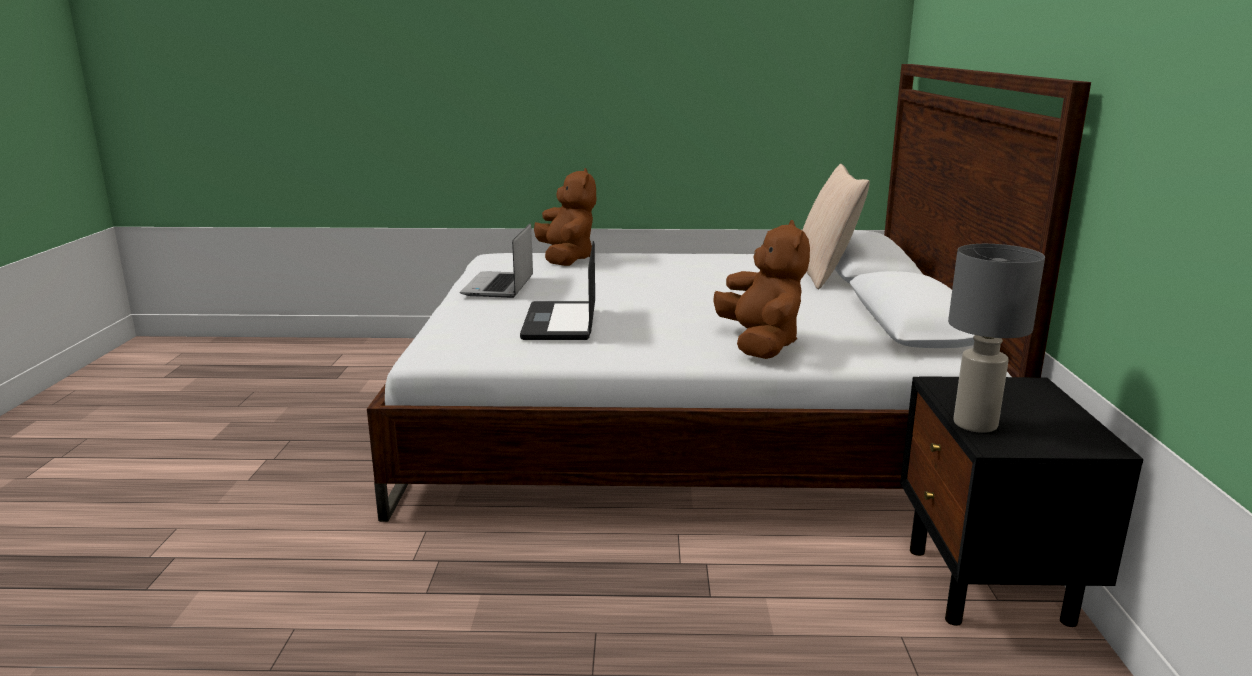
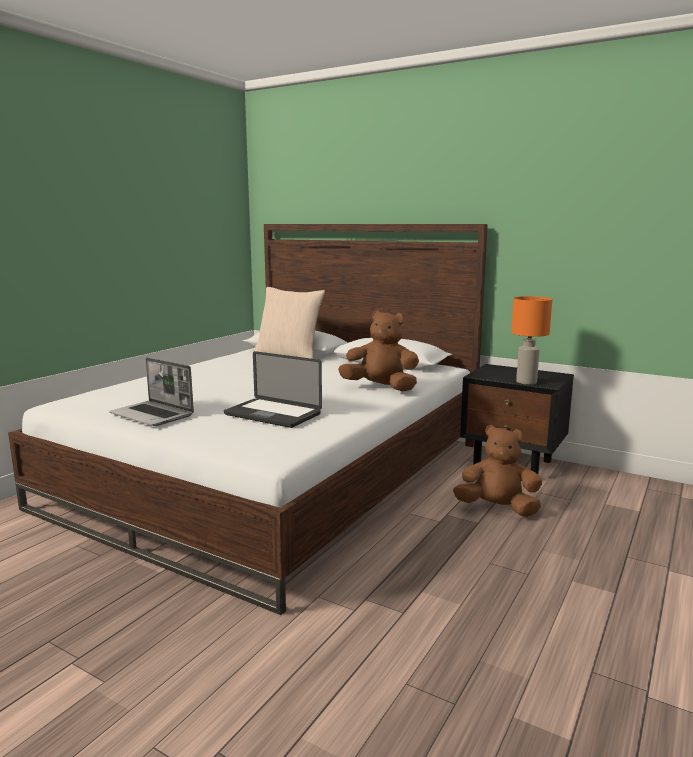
camera: 60 degrees left, 5 degrees down
brown plush toy [534,168,596,266] -> brown plush toy moved to [453,425,542,517]
grey table lamp [948,244,1045,433] -> orange table lamp [511,296,552,385]

